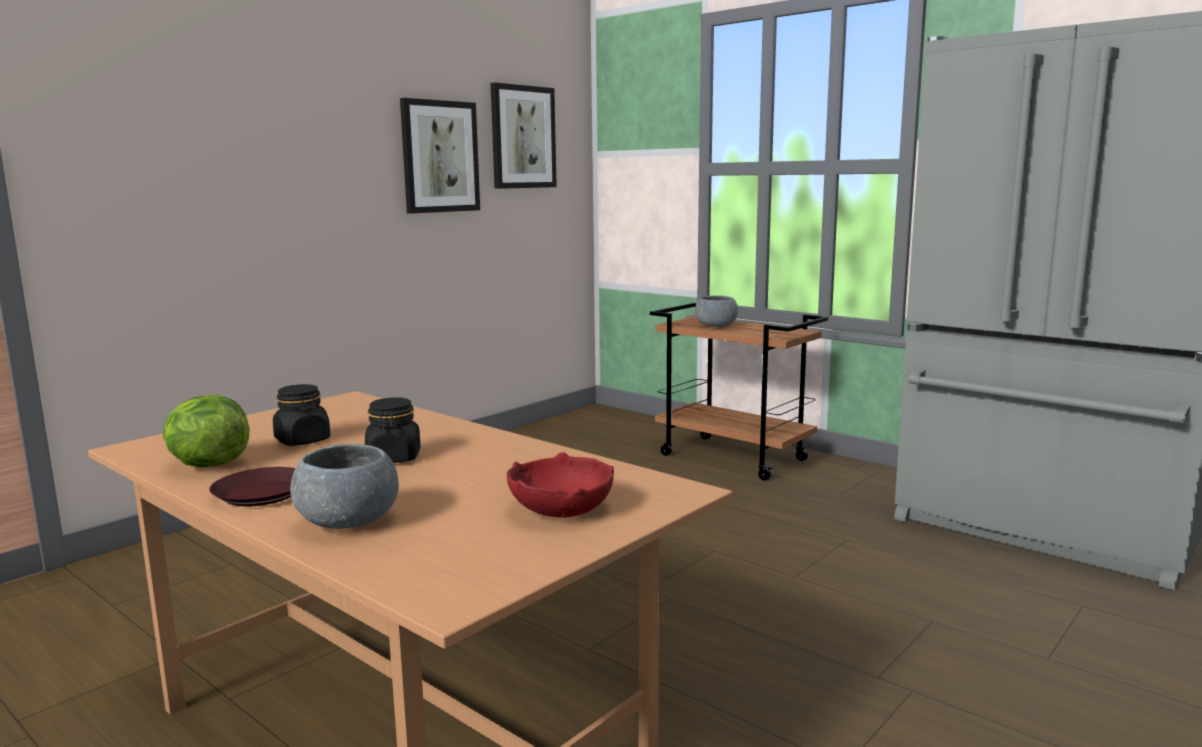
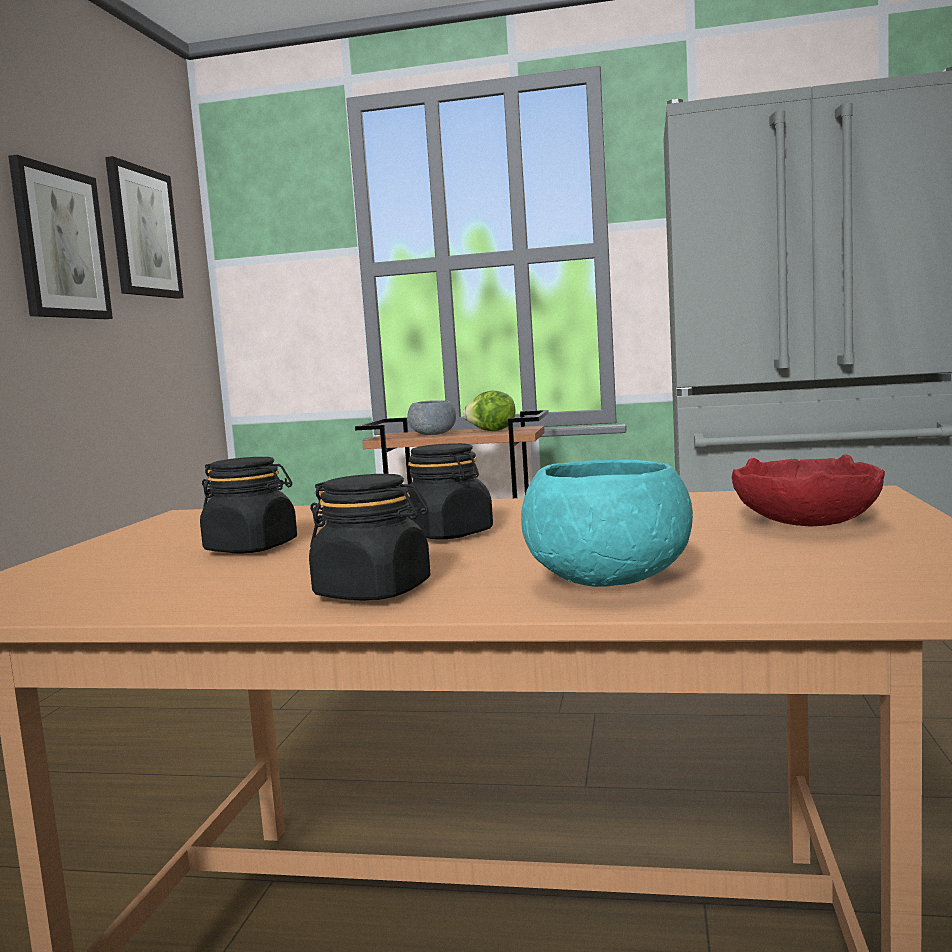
camera: 30 degrees left, 5 degrees down
lettuce [163,395,249,467] -> lettuce moved to [463,391,516,431]
brown plate [209,467,296,506] -> black jar [309,474,430,601]
grey bowl [290,444,399,529] -> turquoise bowl [521,460,693,587]

